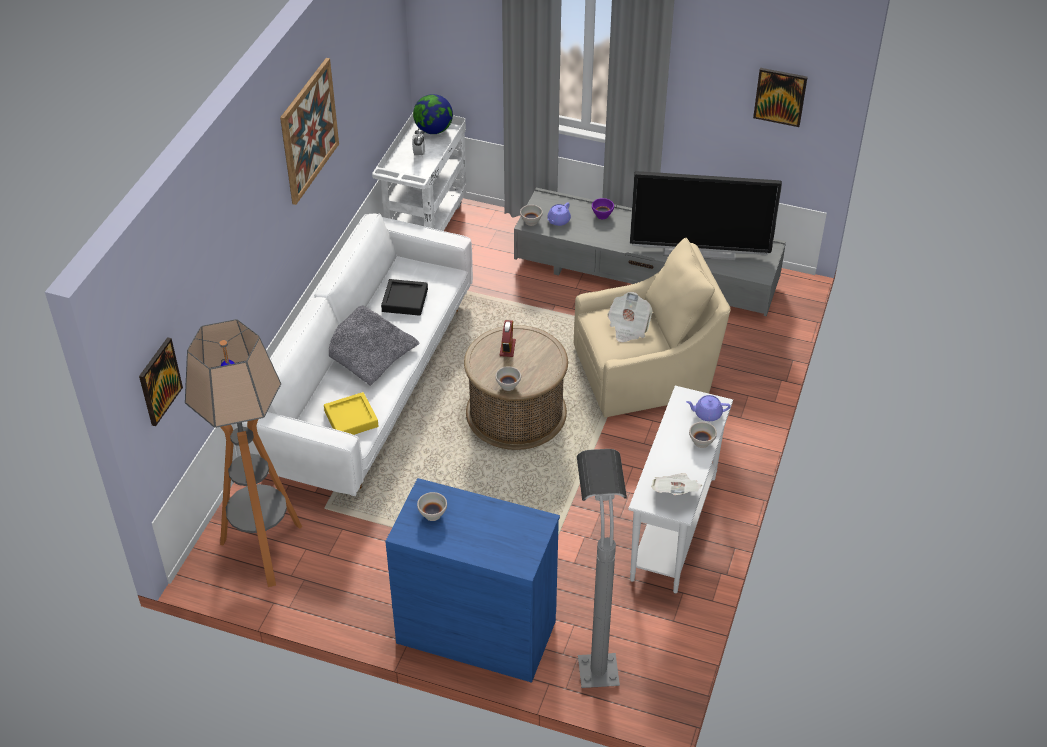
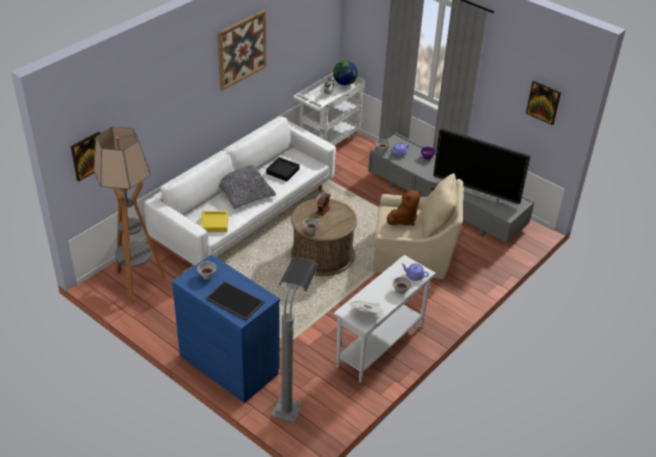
camera: 20 degrees right, 5 degrees down
newspaper [607,292,653,342] -> brown plush toy [387,190,421,226]
none -> tray [205,281,265,321]

